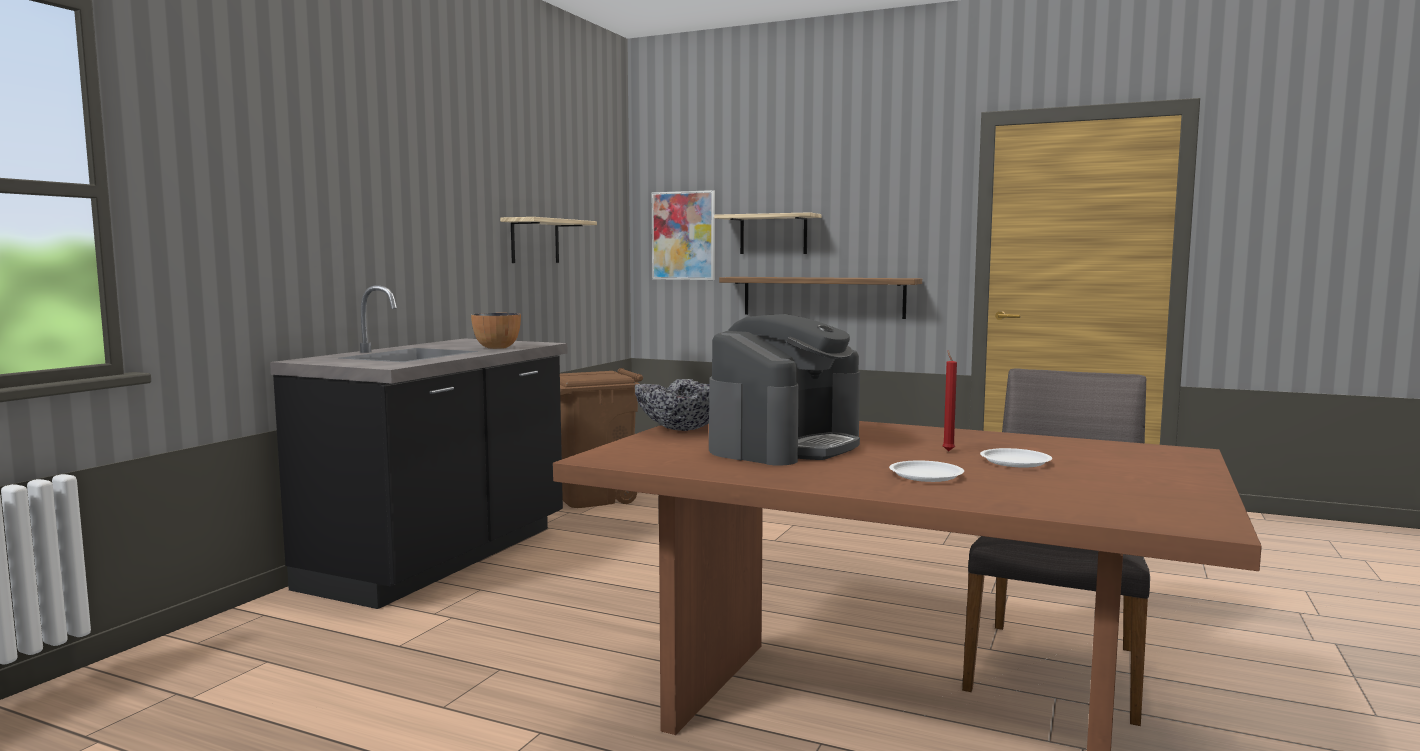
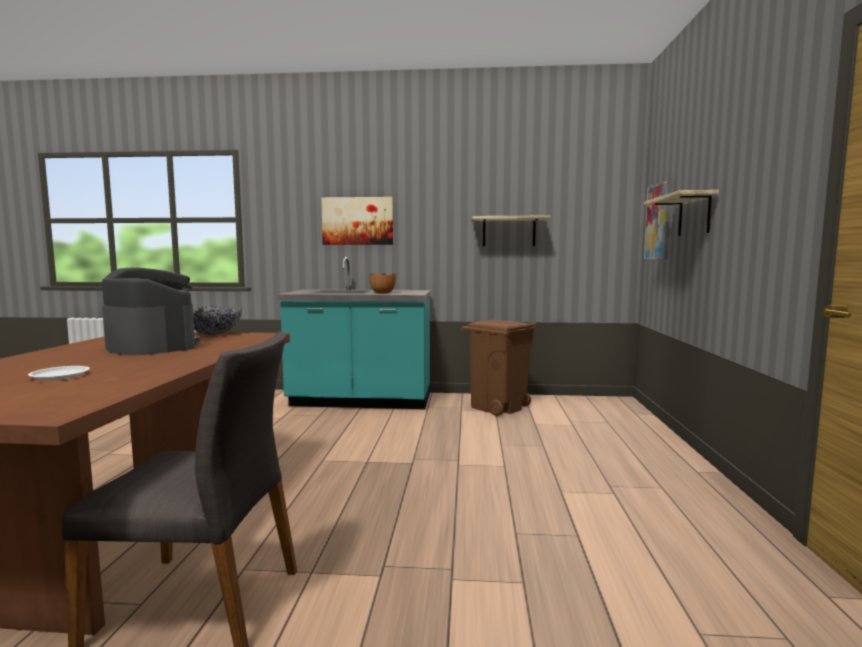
camera: 70 degrees right, 0 degrees up
black counter [270,285,568,609] -> turquoise counter [277,257,431,409]
coffee machine [709,314,860,465] -> coffee machine turned 150 degrees counterclockwise [102,267,200,355]
shelf [719,277,922,319] -> none
white plate [889,460,964,482] -> none
red candle [942,351,957,451] -> none
none -> picture [321,197,393,245]

